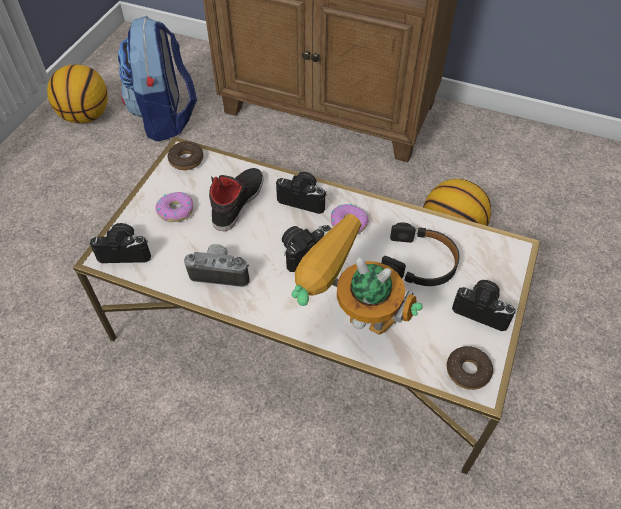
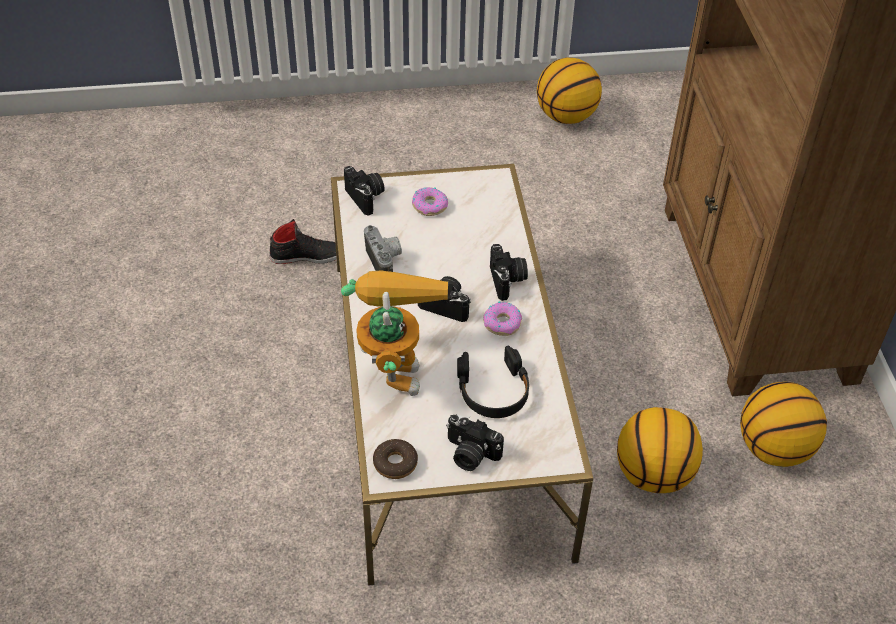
camera: 60 degrees right, 5 degrees down
backpack [118,16,197,142] -> none
donut [168,141,203,170] -> none
black shoe [209,168,263,231] -> black shoe moved to [269,219,337,264]
camera [452,280,516,331] -> camera turned 120 degrees clockwise [446,415,504,471]
none -> basketball [740,382,827,467]

